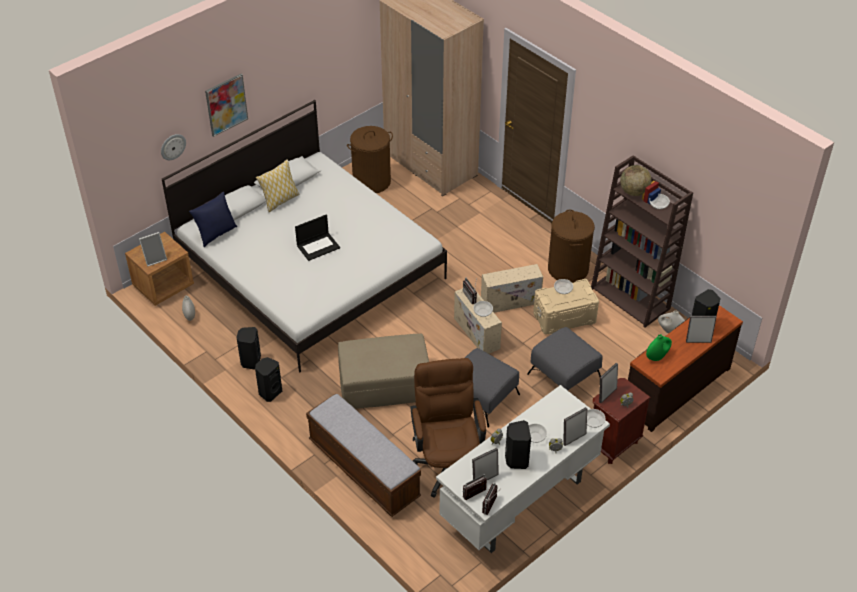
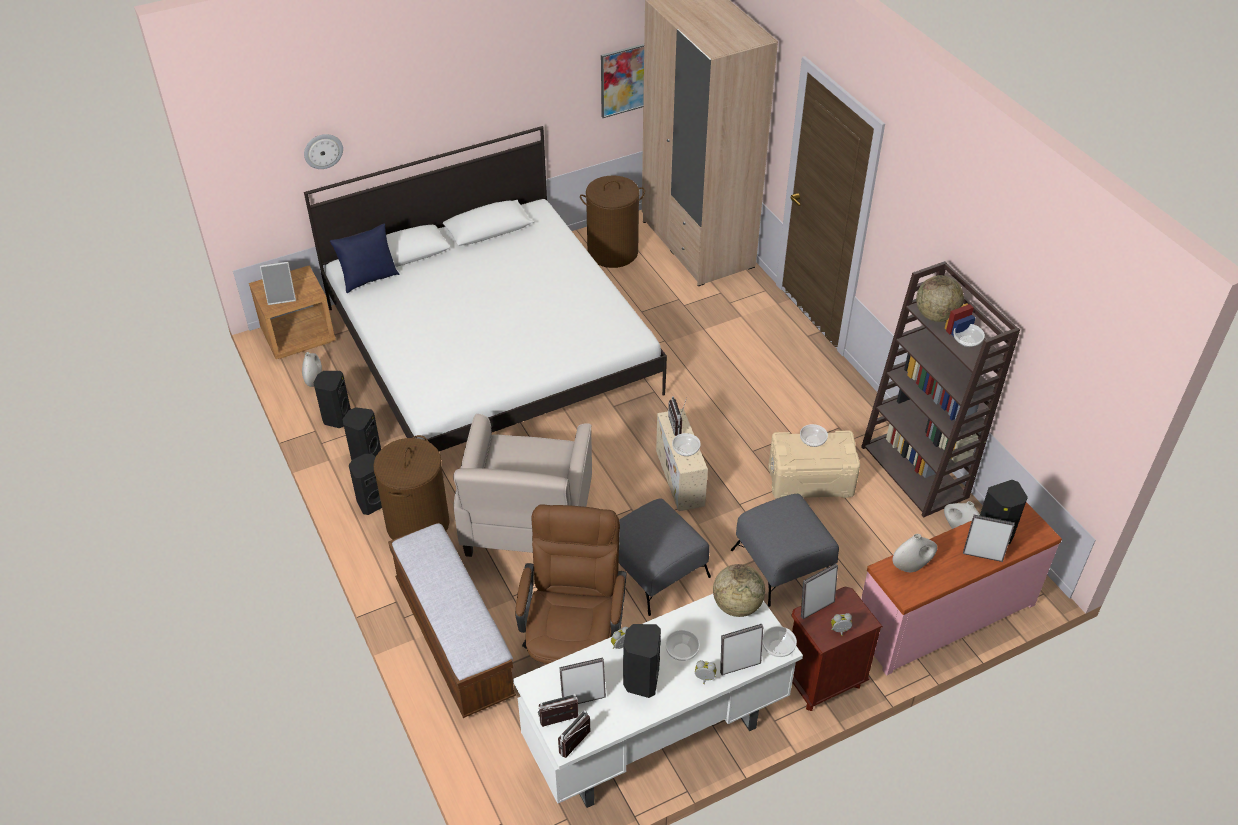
camera: 15 degrees right, 0 degrees up
picture [205,74,248,137] -> picture moved to [601,44,644,118]
pillow [256,159,300,212] -> none
laptop [295,214,340,261] -> none
beige ottoman [338,334,429,409] -> beige armchair [453,414,592,557]
beige storage box [481,264,543,313] -> none
brown laundry basket [548,209,595,283] -> brown laundry basket moved to [373,435,450,540]
brown dresser [628,305,743,432] -> pink dresser [861,502,1062,675]
green vase [646,334,672,361] -> white vase [893,534,937,572]
none -> black speaker [314,371,351,428]
none -> globe [713,564,765,617]

